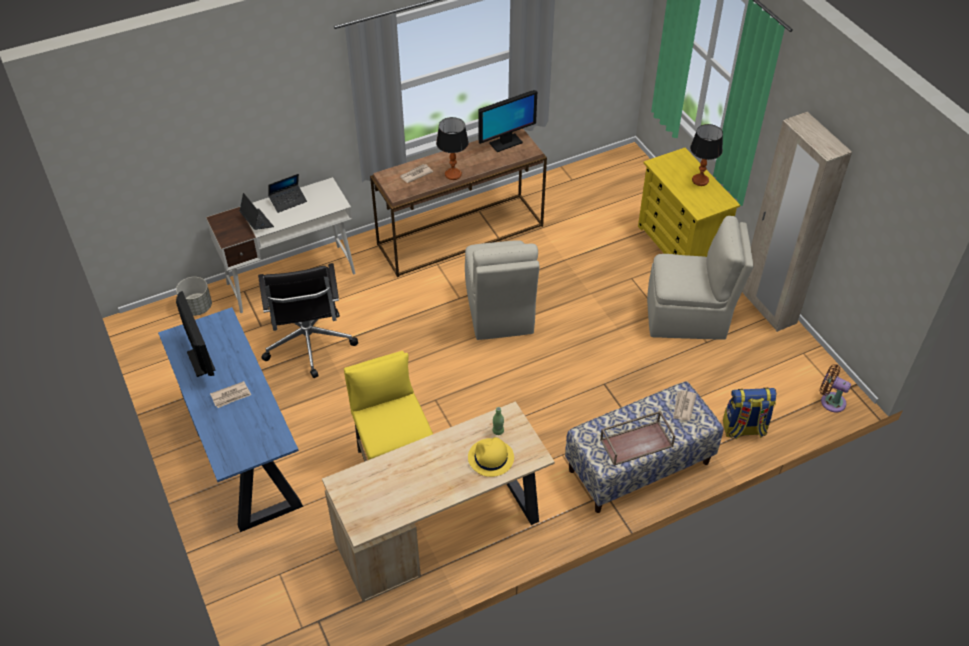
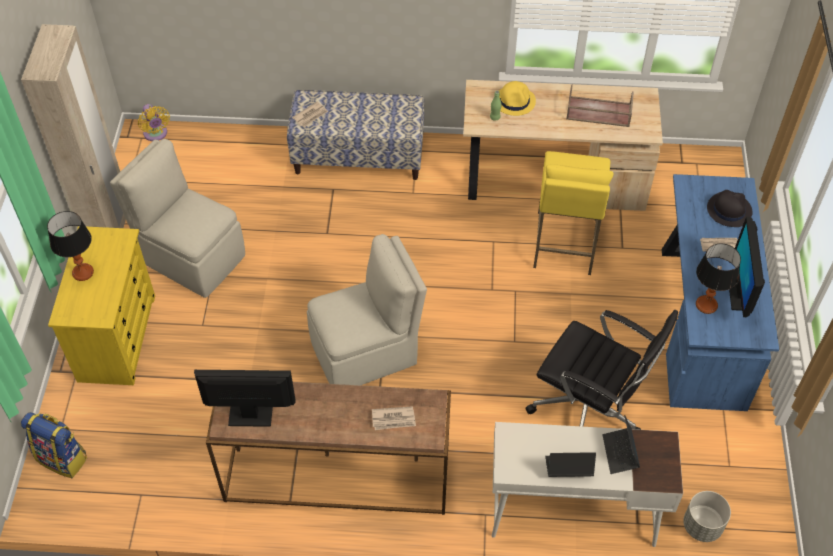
camera: 150 degrees left, 5 degrees up
black office chair [258,263,358,378] -> black office chair turned 105 degrees clockwise [525,310,678,430]
table lamp [436,117,469,180] -> table lamp moved to [696,243,741,314]
beige chair [465,240,539,340] -> beige chair turned 45 degrees clockwise [307,234,427,385]
brown tray [600,411,675,466] -> brown tray moved to [566,84,634,127]
backpack [723,388,776,439] -> backpack moved to [21,412,87,478]
brown fan [820,364,851,412] -> yellow fan [138,104,170,141]
none -> black hat [707,190,753,227]

